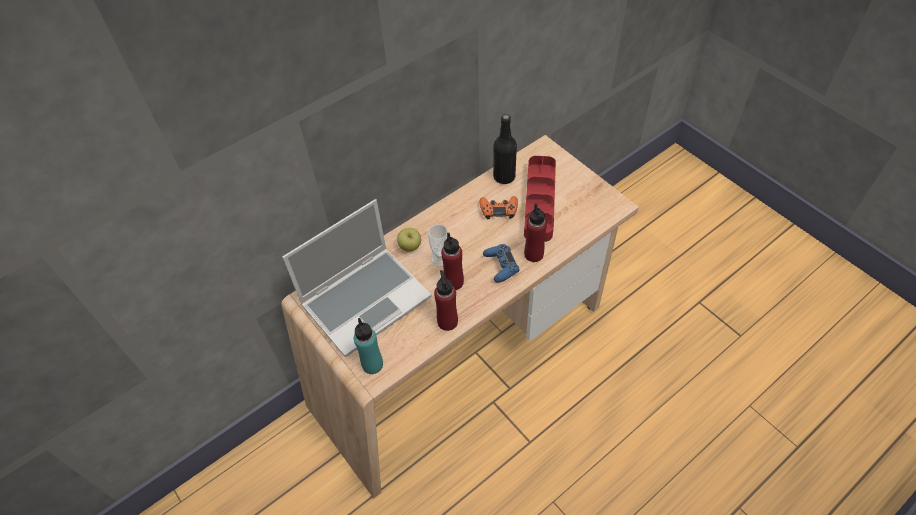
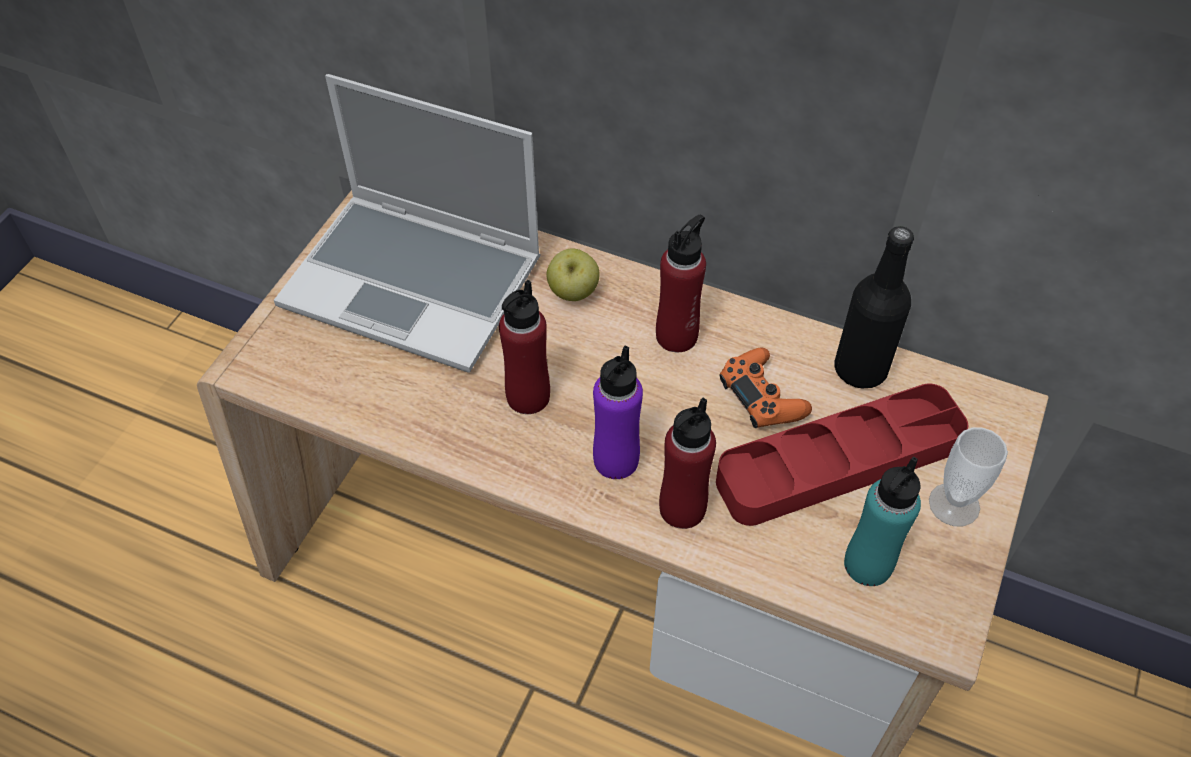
camera: 60 degrees right, 0 degrees up
turquoise bottle [354,318,383,374] -> turquoise bottle moved to [844,456,921,586]
cup [428,224,448,267] -> cup moved to [929,427,1008,526]
red bottle [434,270,458,331] -> red bottle moved to [656,215,706,352]
blue game controller [483,244,520,283] -> purple bottle [593,346,643,479]

